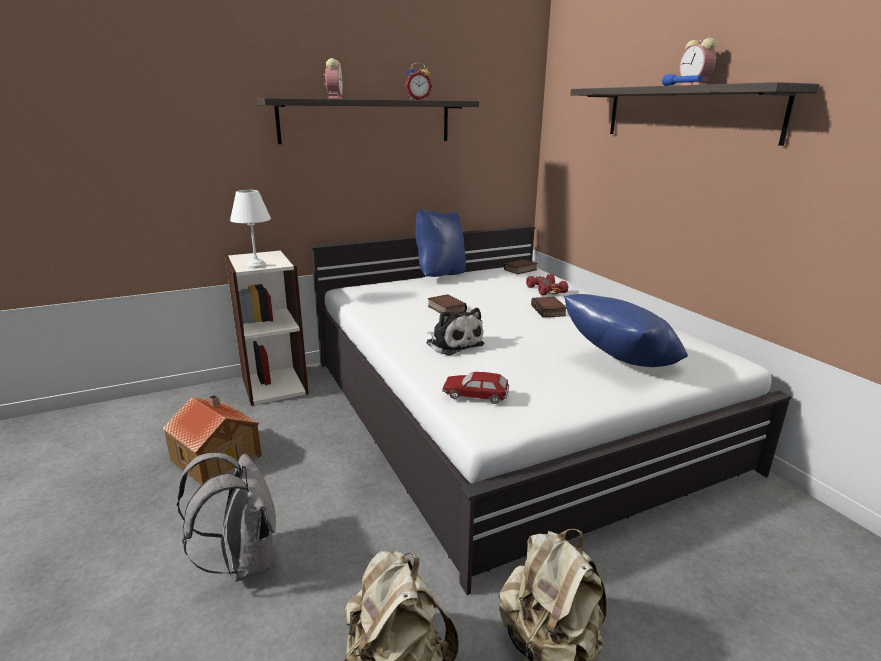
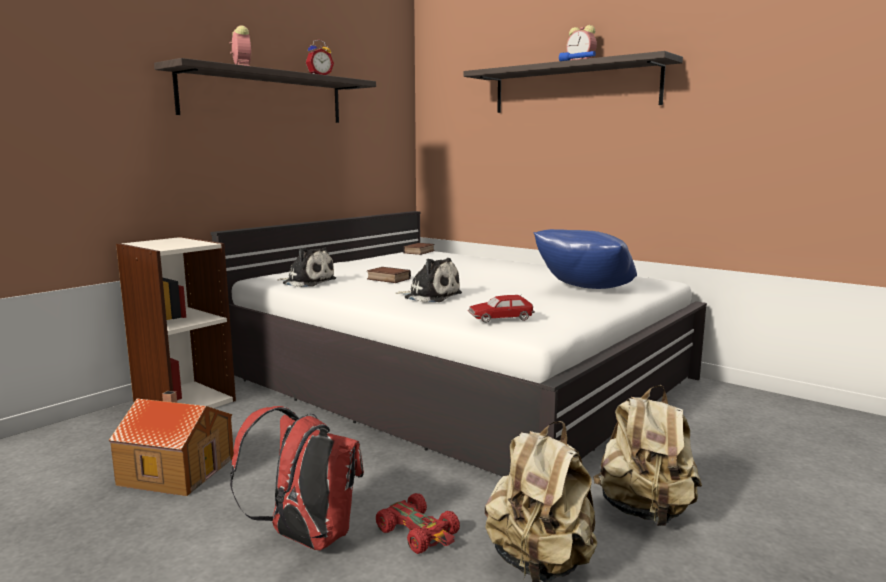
camera: 25 degrees left, 10 degrees down
grey backpack [177,453,276,582] -> red backpack [230,406,364,550]
white table lamp [230,190,271,269] -> none
blue pillow [415,208,466,277] -> none
red toy car [526,274,568,295] -> red toy car moved to [376,493,460,554]
book [531,297,567,318] -> none
none -> plush toy [277,247,336,287]

